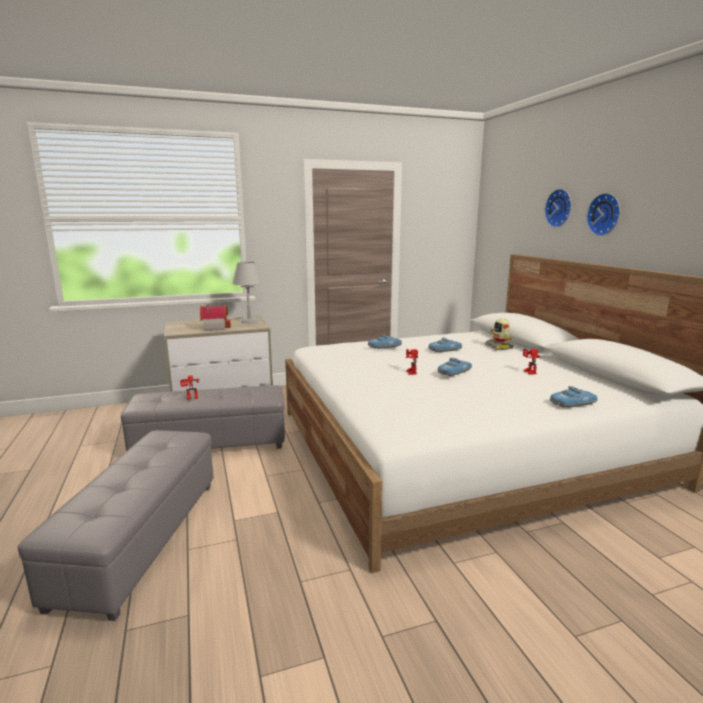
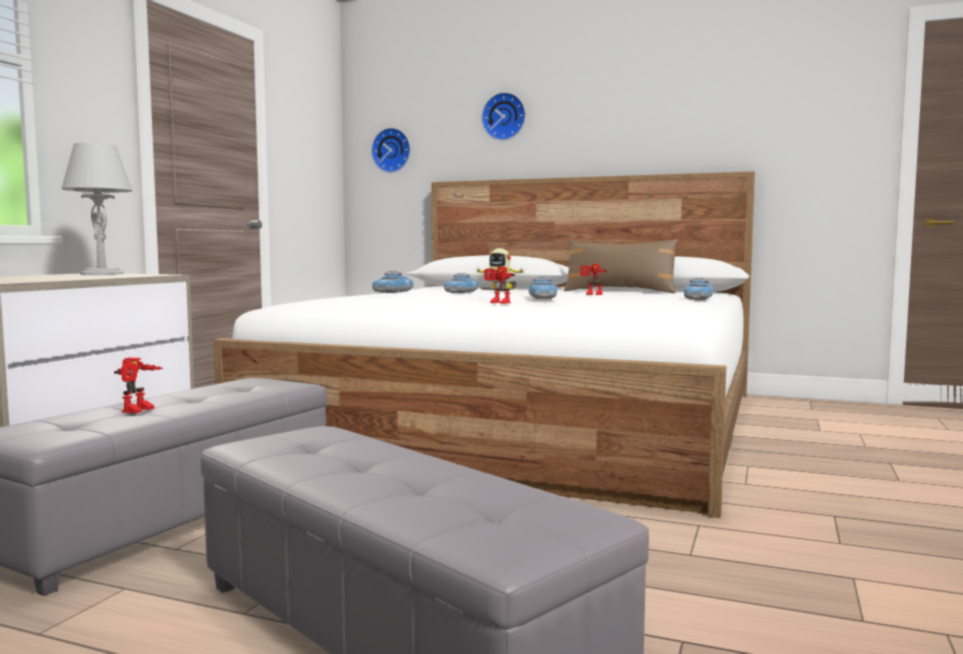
camera: 50 degrees left, 10 degrees down
toy house [200,305,231,331] -> none
wall clock [586,193,620,236] -> wall clock moved to [371,128,411,173]
none -> brown pillow [564,239,678,293]

